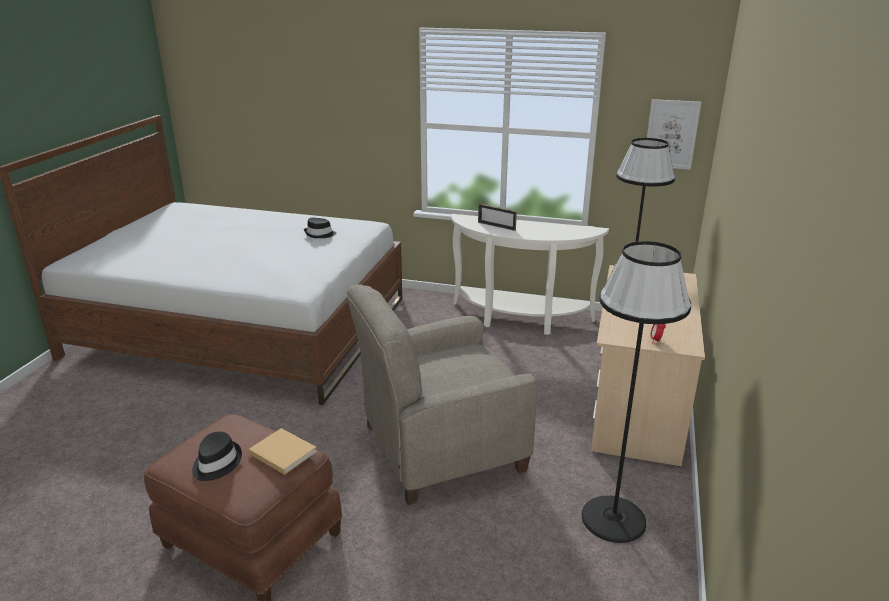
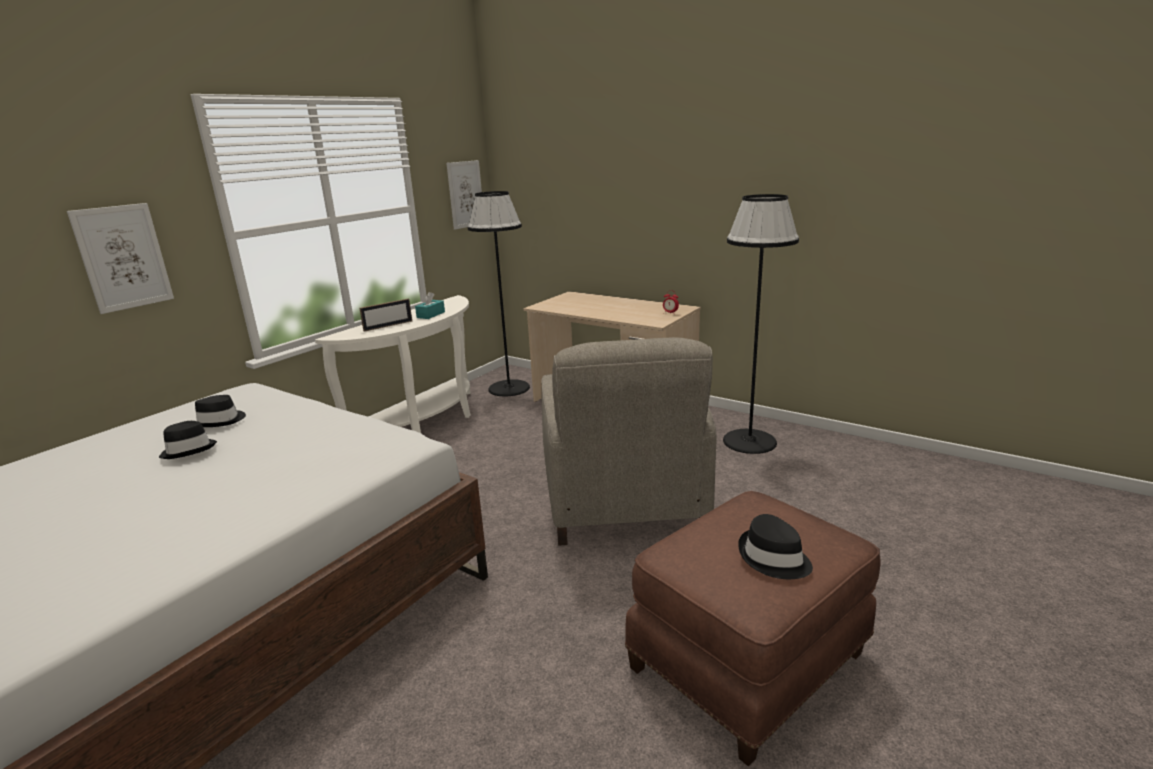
camera: 70 degrees left, 5 degrees down
beige book [248,428,317,475] -> none
none -> picture [67,203,174,314]
none -> black hat [159,421,217,459]
none -> turquoise tissue box [415,292,445,319]

